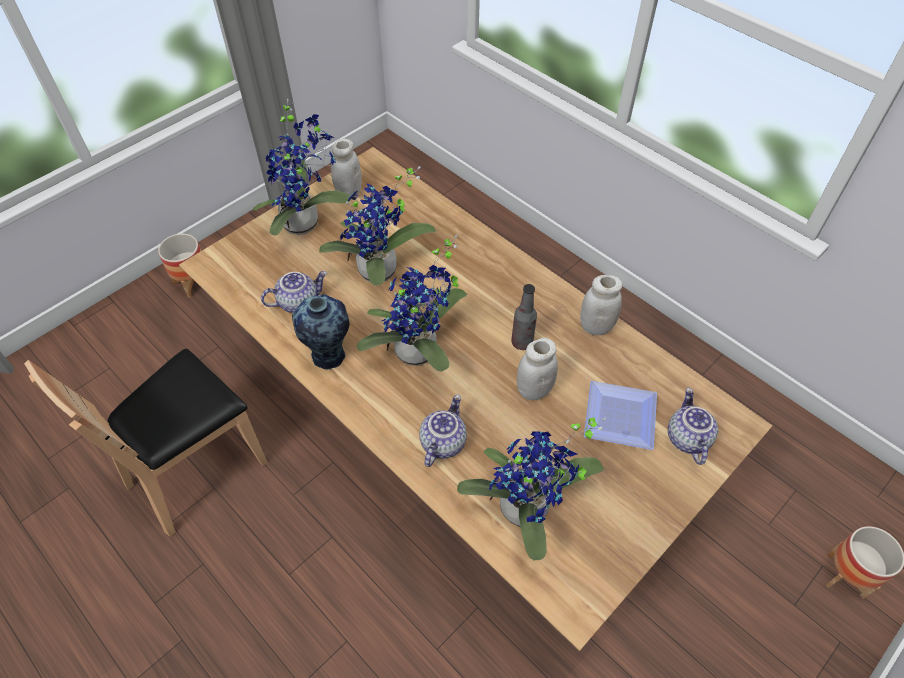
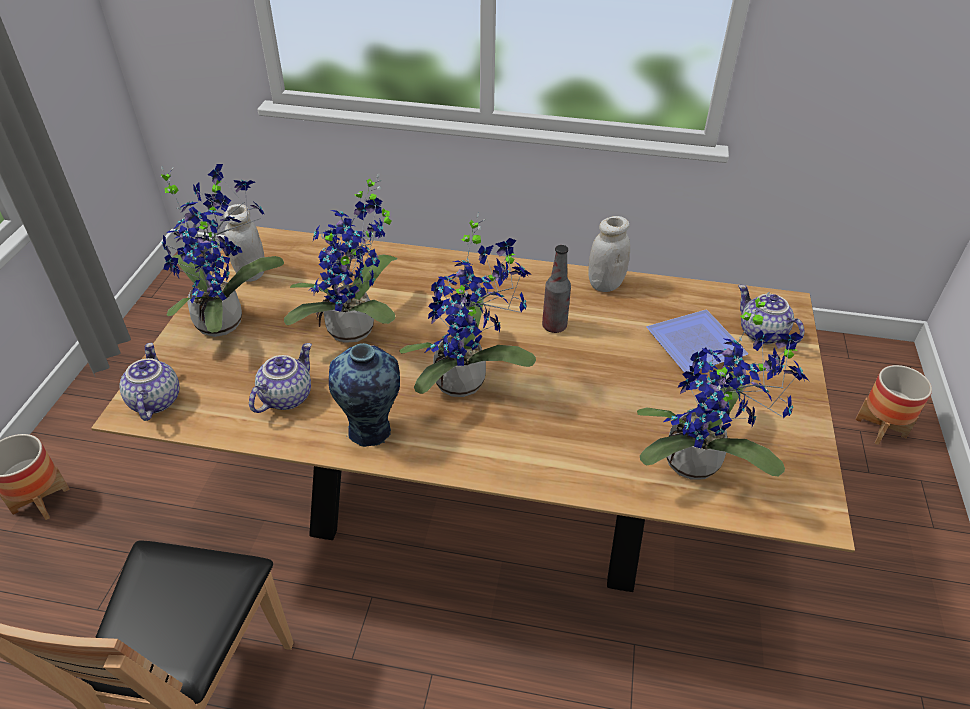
camera: 35 degrees left, 10 degrees down
teapot [419,395,467,467] -> teapot moved to [119,343,180,421]
white jar [517,338,558,400] -> none

